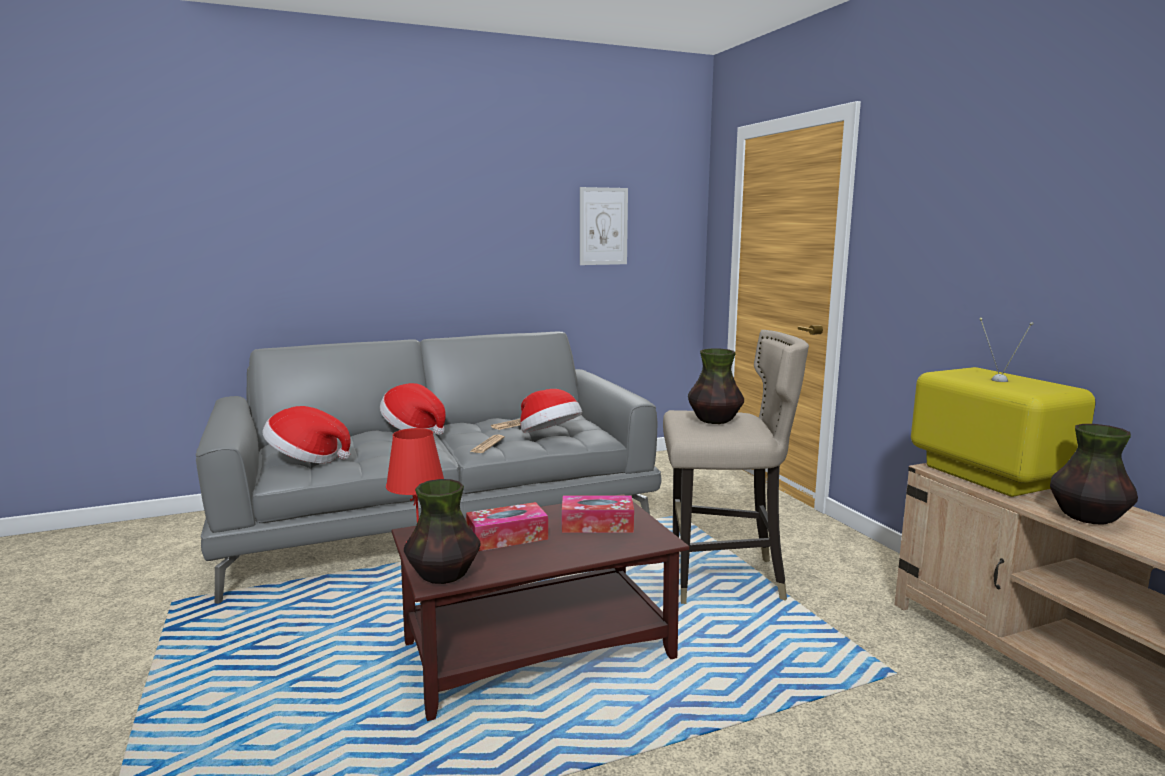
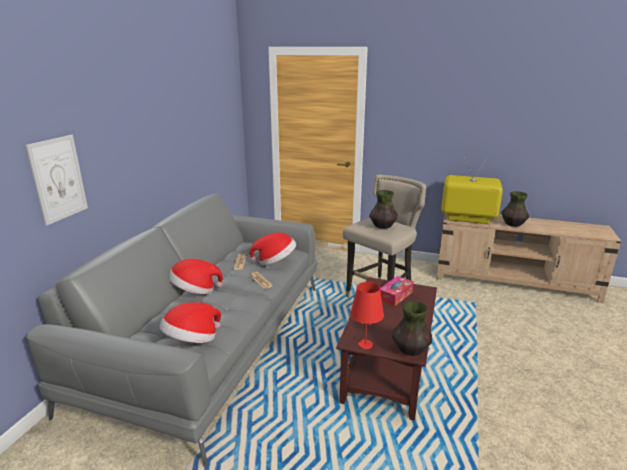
camera: 50 degrees left, 10 degrees up
tissue box [466,502,548,551] -> none
picture [580,187,628,265] -> picture moved to [26,135,88,226]

